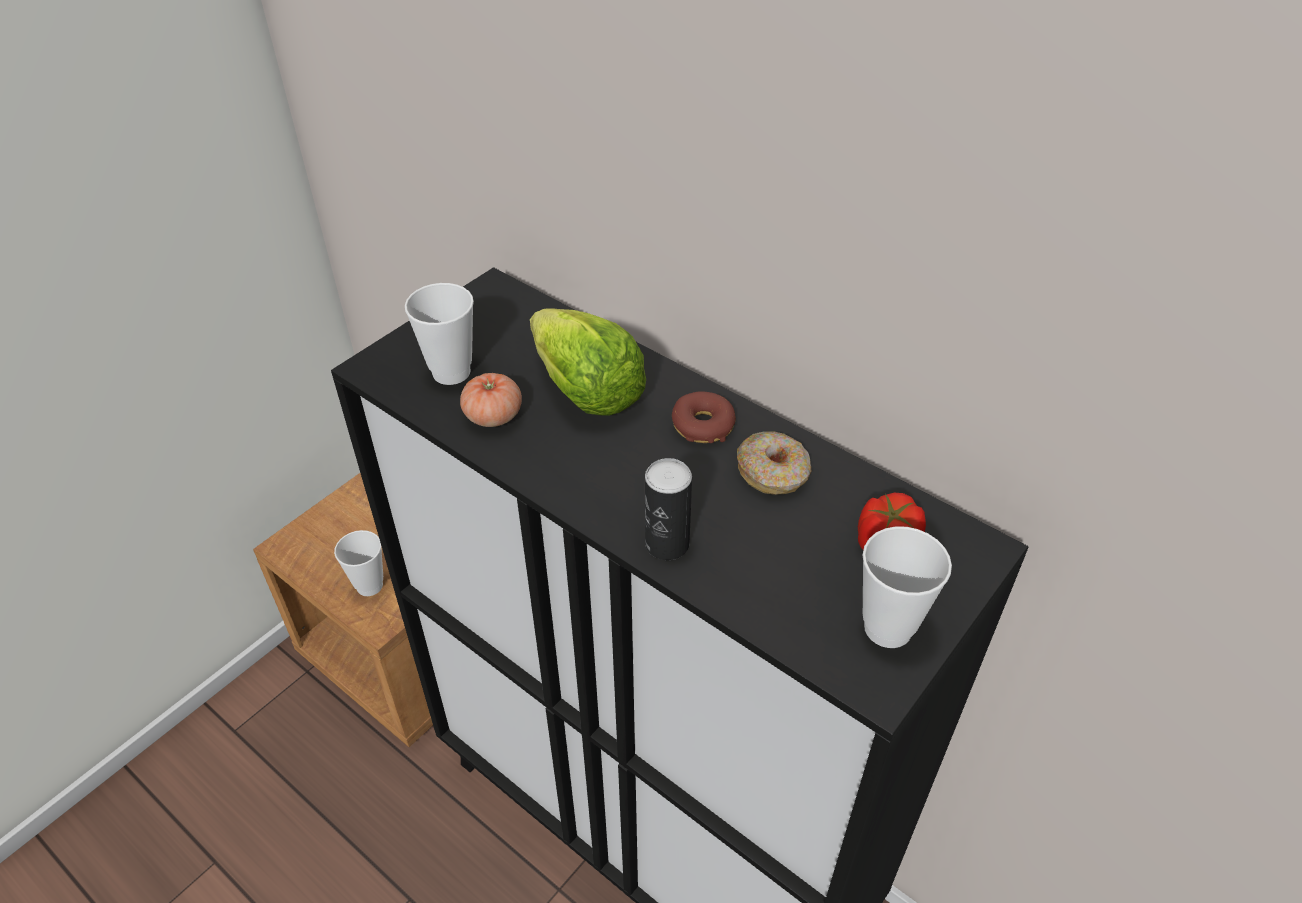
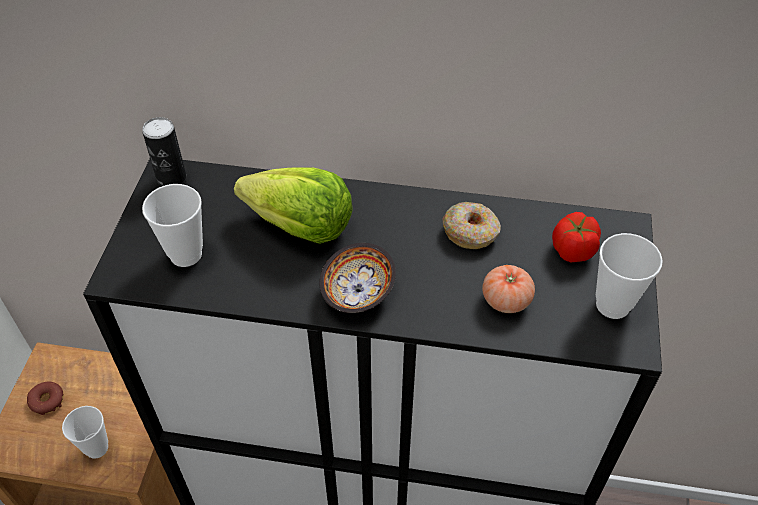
camera: 30 degrees left, 5 degrees up
tomato [460,373,522,427] -> tomato moved to [482,265,535,313]
can [645,458,692,560] -> can moved to [142,117,186,186]
donut [672,391,736,443] -> donut moved to [27,382,63,415]
none -> bowl [319,243,396,313]

